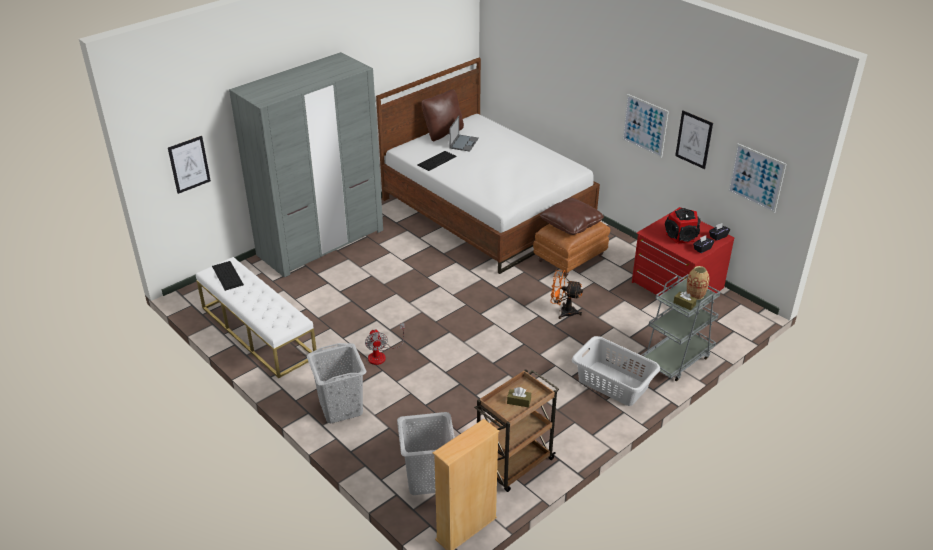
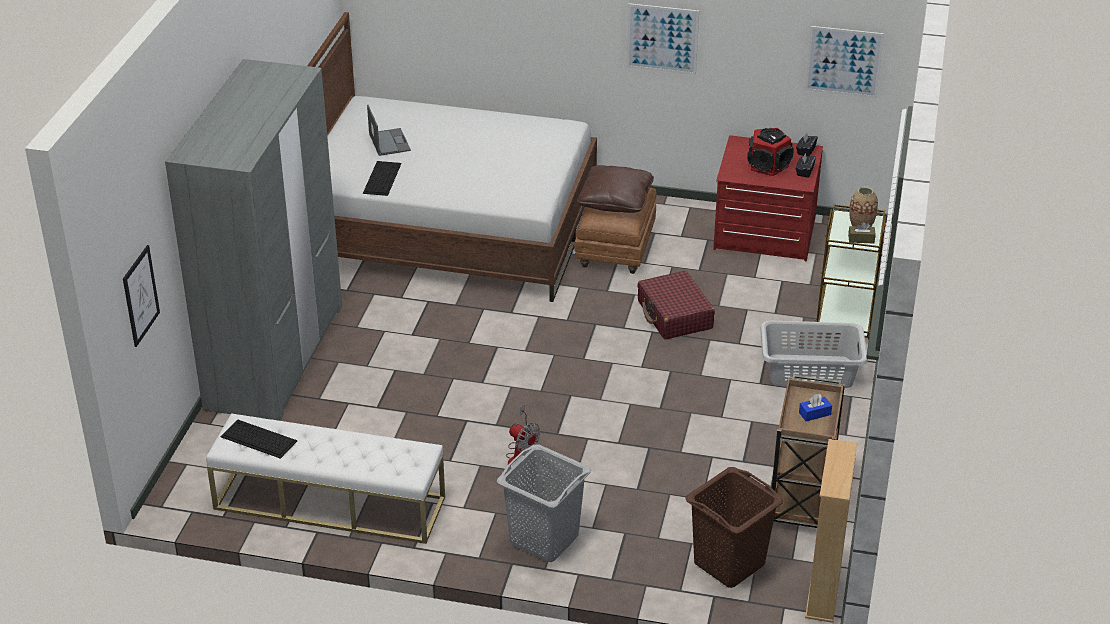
camera: 35 degrees left, 0 degrees up
grey laundry basket [397,412,455,495] -> brown laundry basket [685,467,783,588]
brown pillow [422,89,464,141] -> none
brown tissue box [507,387,531,408] -> blue tissue box [799,394,832,421]
orange fan [550,270,583,319] -> red suitcase [637,271,715,340]
grey cart [641,274,720,381] -> brown cart [815,204,886,340]
picture [675,111,713,169] -> none

